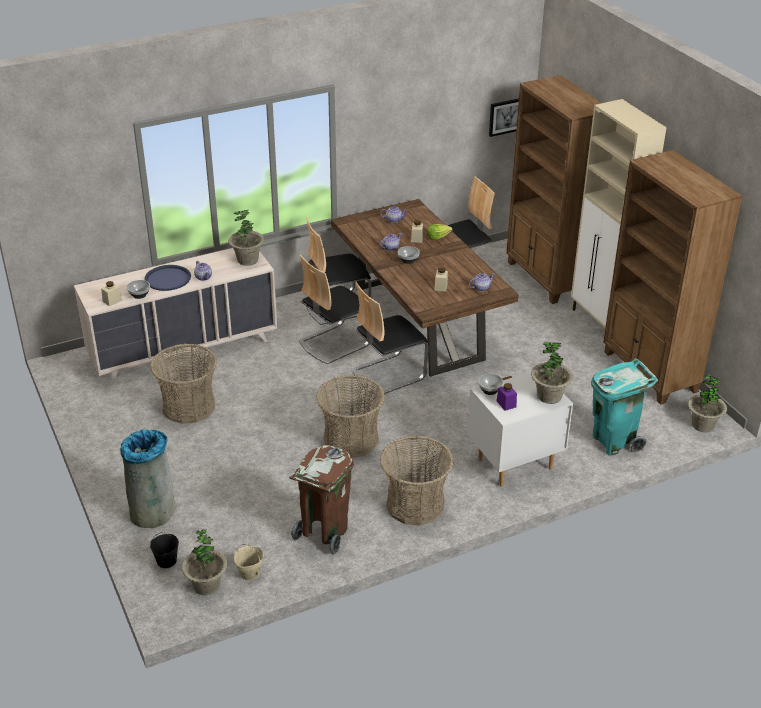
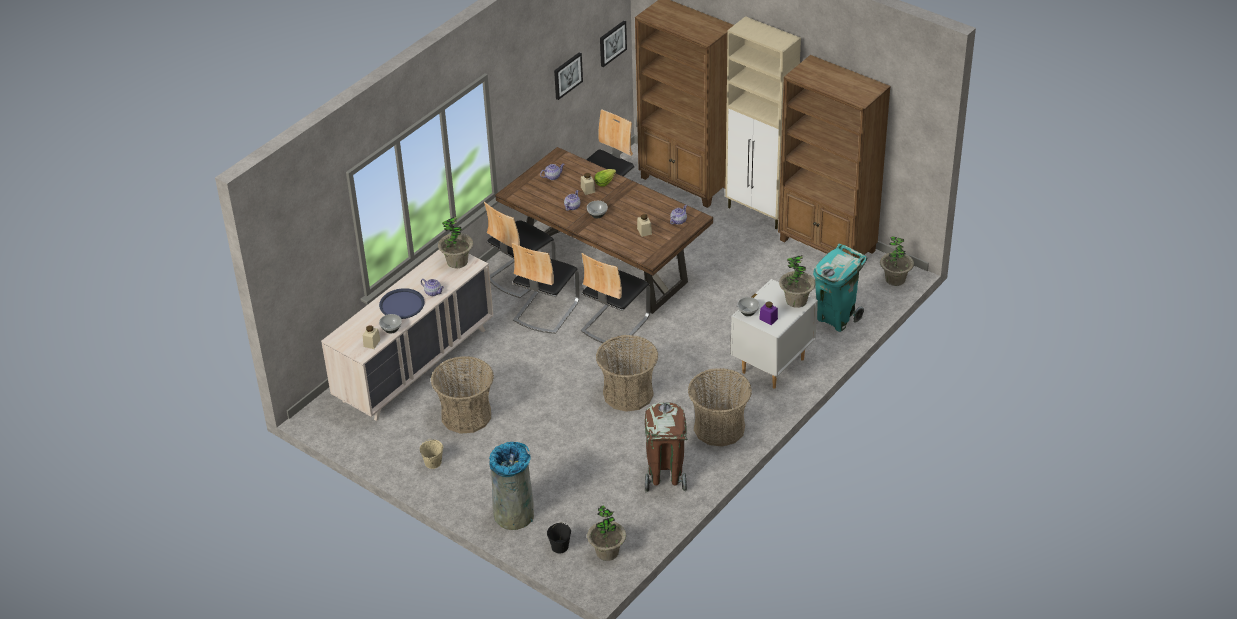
camera: 25 degrees left, 5 degrees up
beige bucket [234,544,263,581] -> beige bucket moved to [420,439,443,469]
none -> picture [554,52,583,100]

